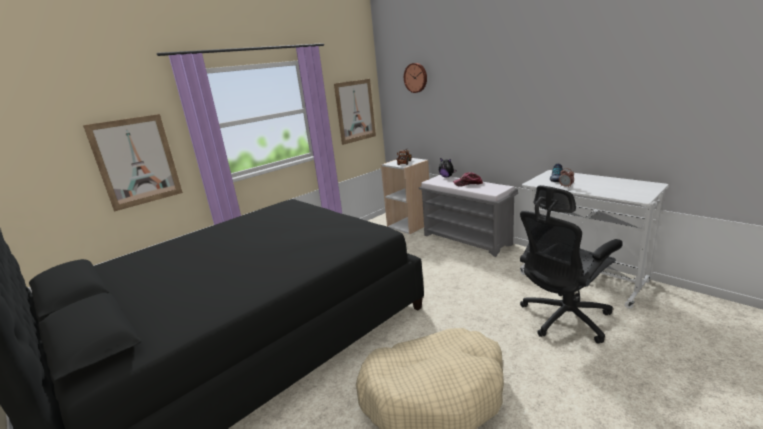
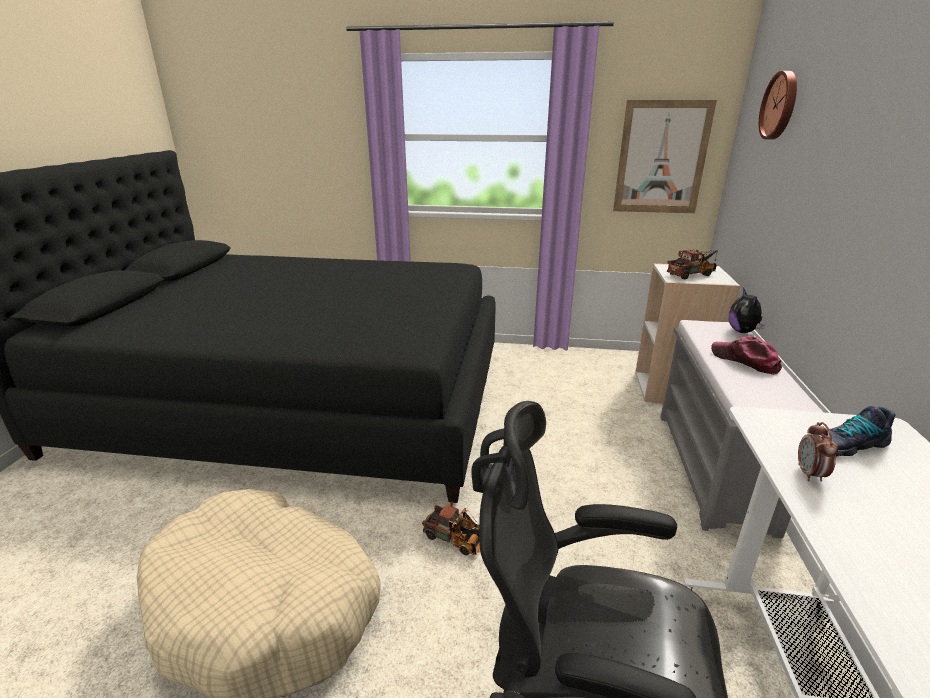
camera: 50 degrees right, 5 degrees up
picture [83,114,183,211] -> none
none -> toy truck [422,501,480,555]

